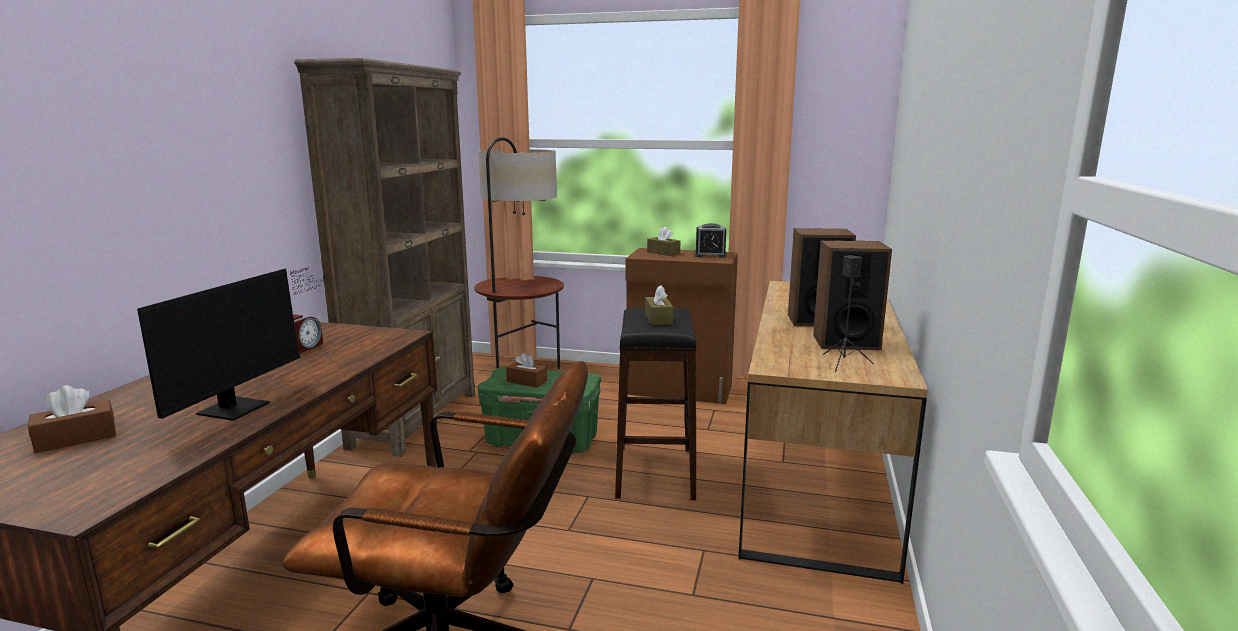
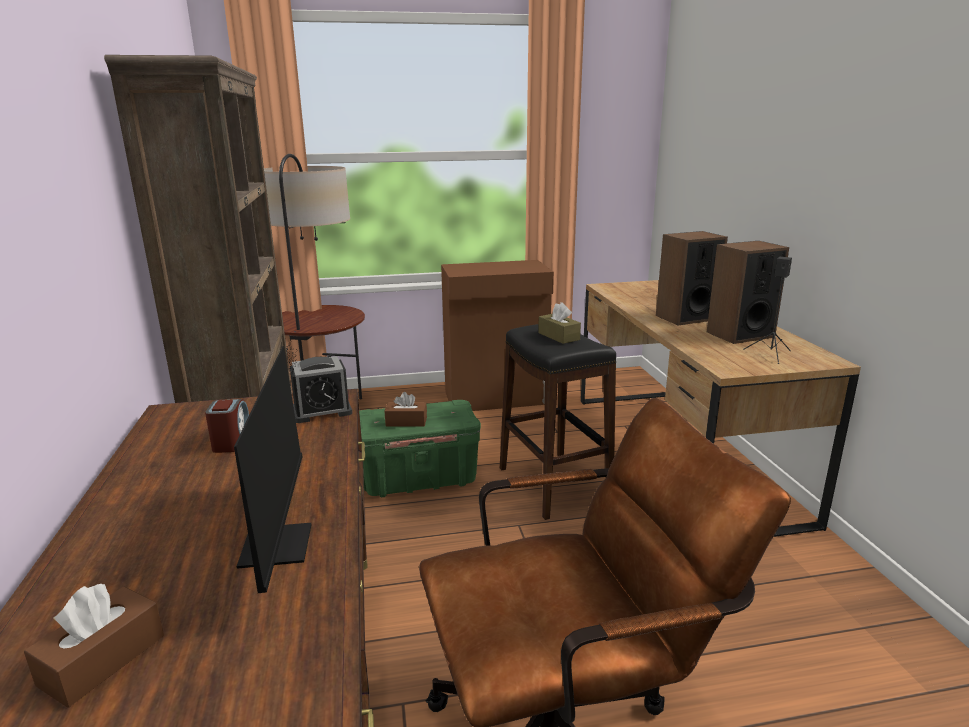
camera: 25 degrees left, 5 degrees up
brown tissue box [647,227,680,256] -> none
alarm clock [694,223,727,258] -> alarm clock moved to [289,356,352,423]

